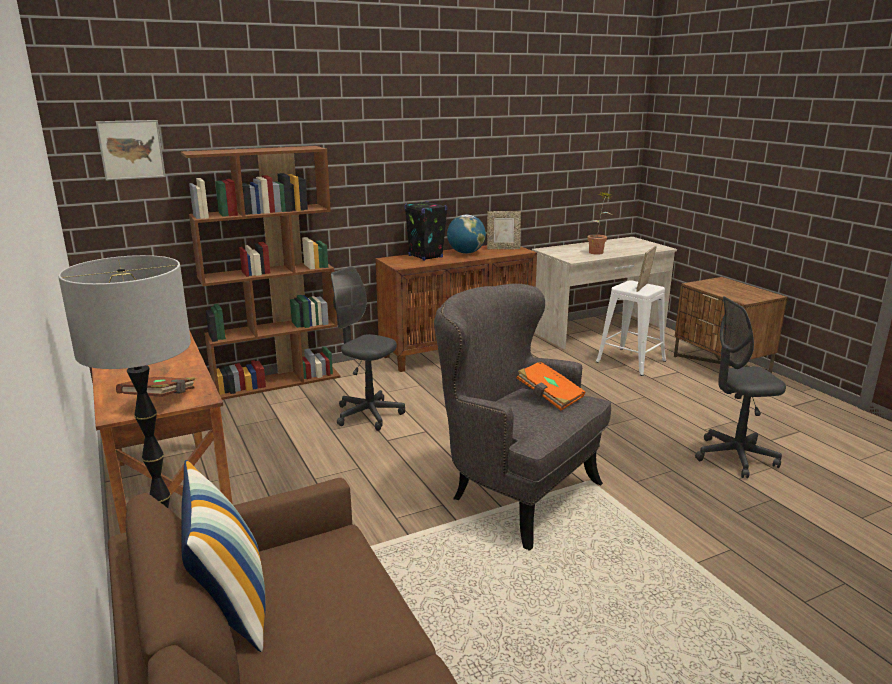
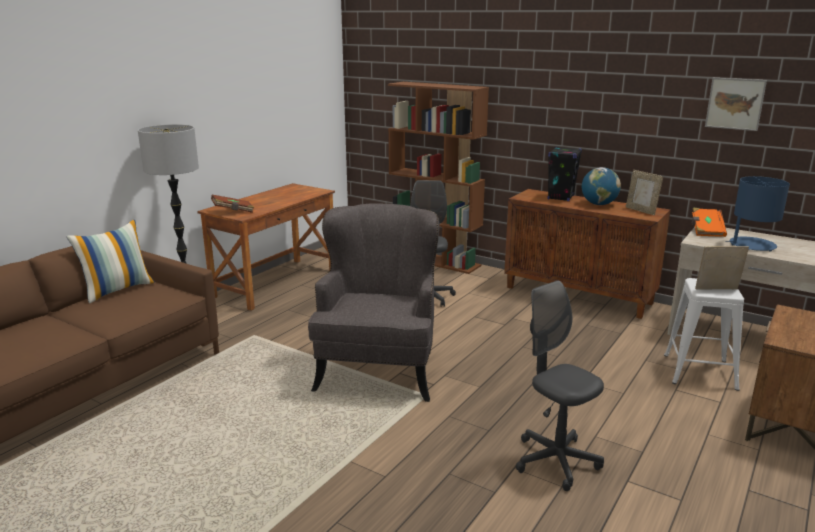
camera: 60 degrees right, 0 degrees up
picture [96,120,166,180] -> picture moved to [705,78,767,131]
orange book [517,361,585,410] -> orange book moved to [692,208,727,237]
potted plant [587,191,613,255] -> blue table lamp [725,176,790,252]

